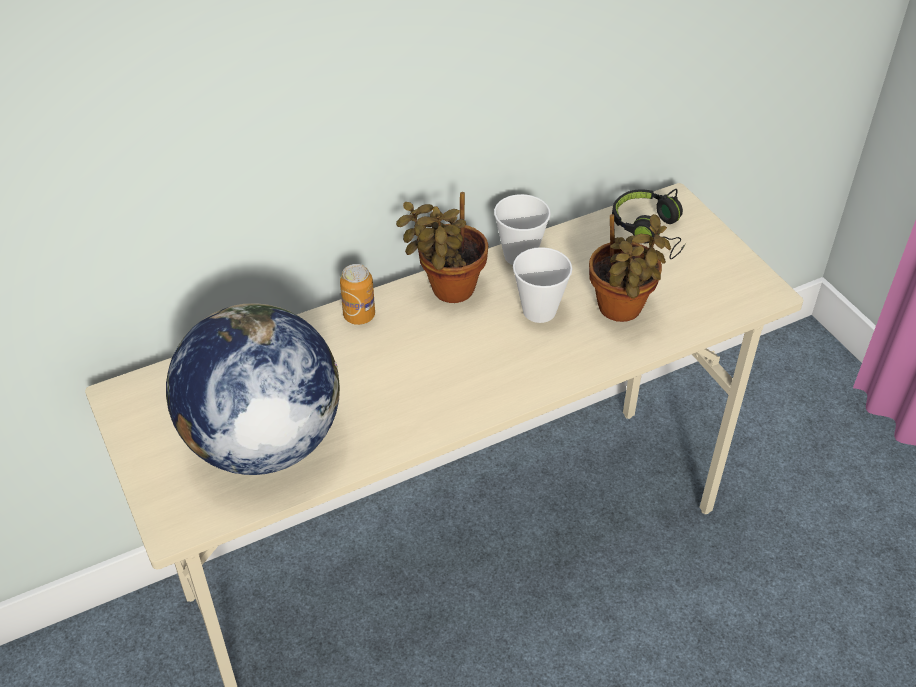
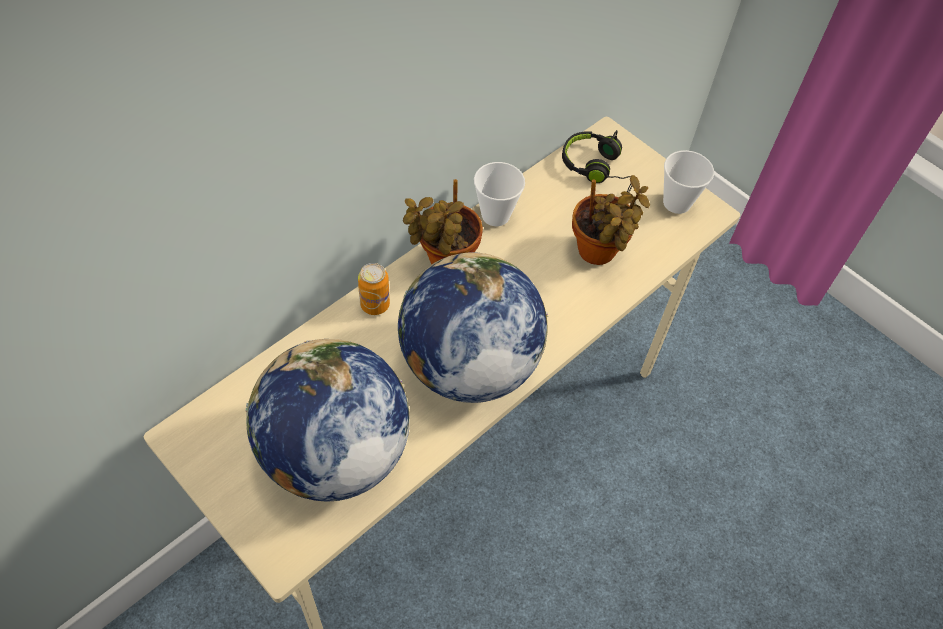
camera: 20 degrees left, 10 degrees up
cup [513,247,573,323] -> cup moved to [663,150,714,214]
none -> globe [398,252,548,403]

